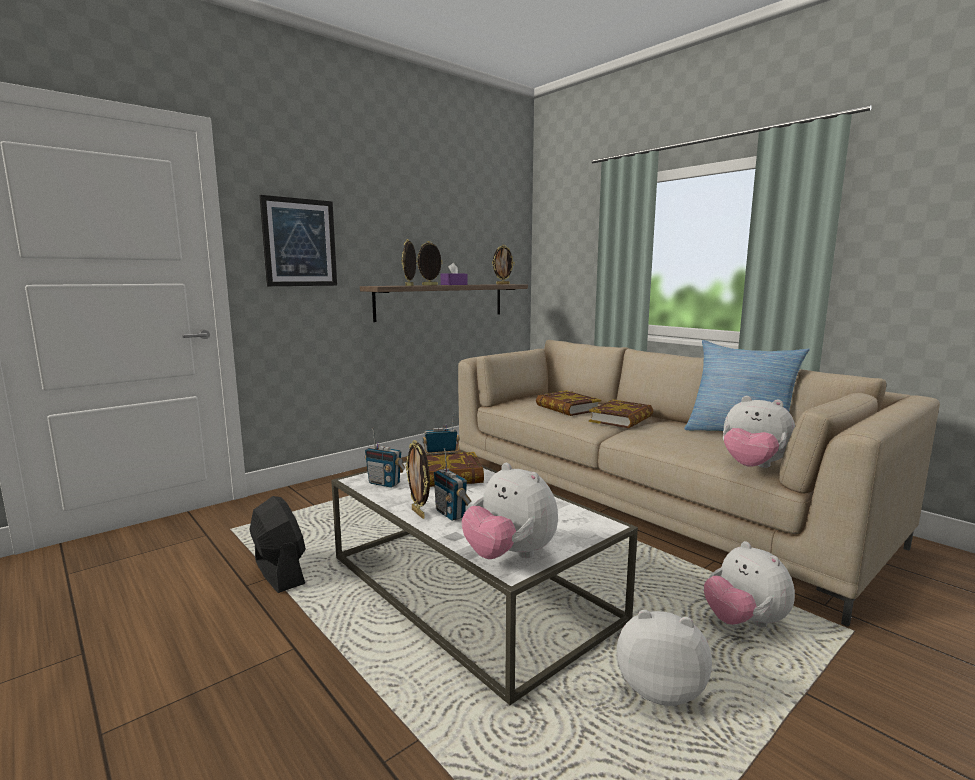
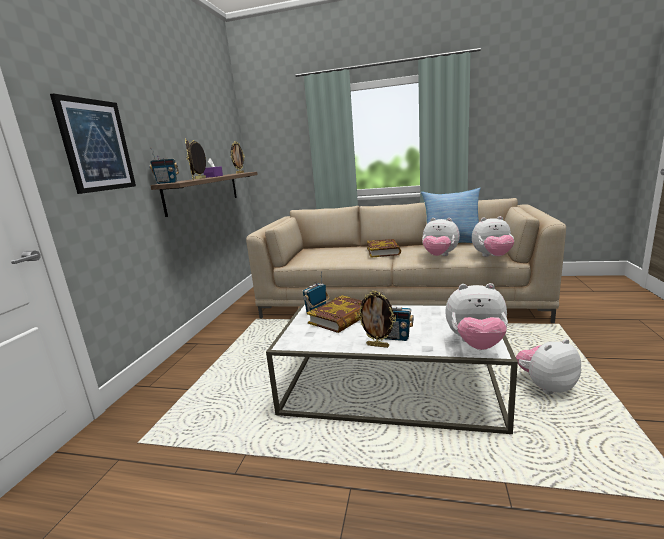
camera: 35 degrees left, 5 degrees up
black fan [249,496,306,593] -> none
radio [365,428,405,488] -> radio moved to [150,148,179,184]
book [536,391,601,416] -> none
plush toy [704,541,795,627] -> plush toy moved to [422,218,460,256]

